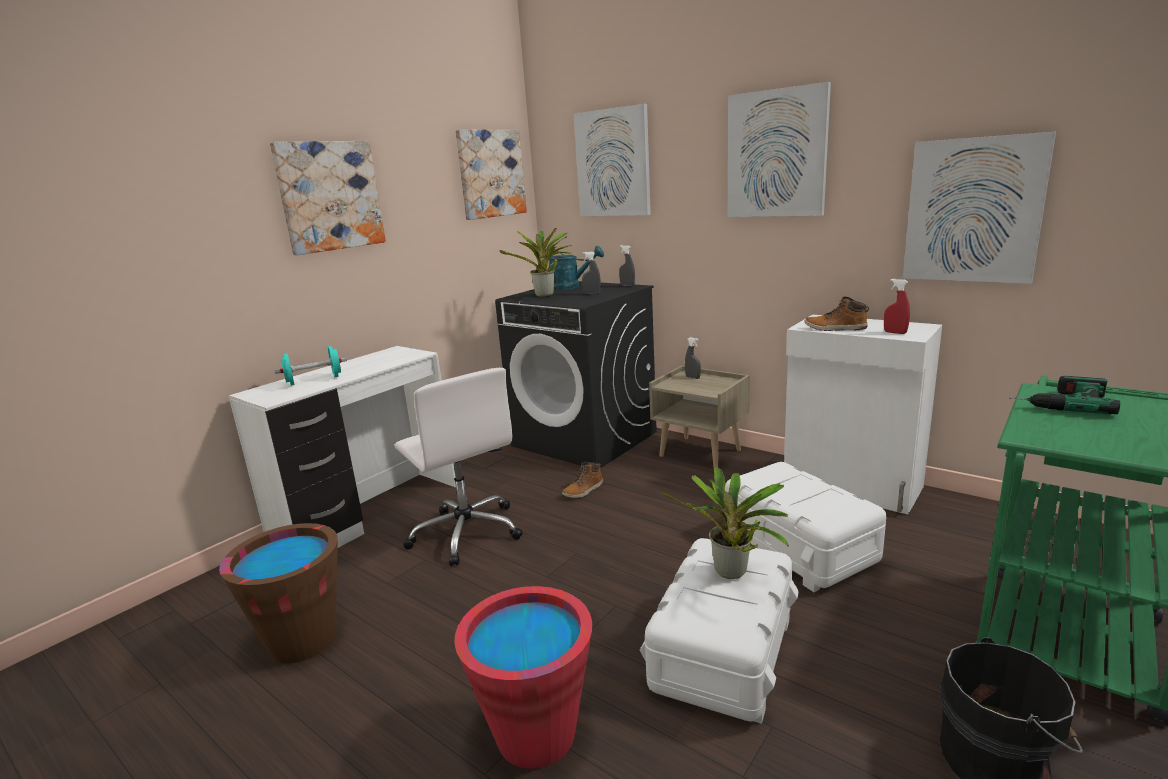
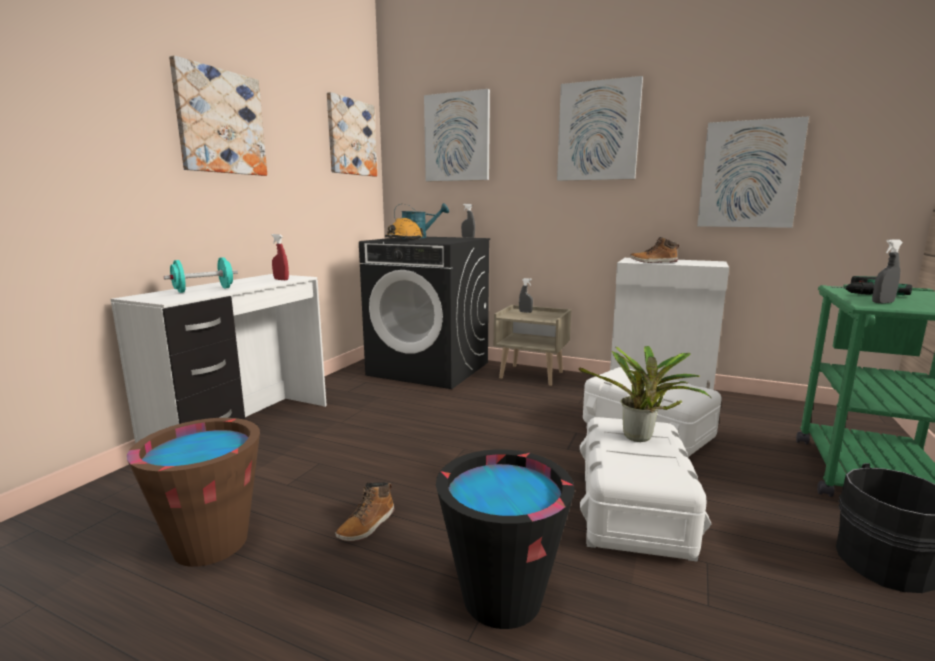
camera: 15 degrees left, 5 degrees down
white office chair [395,368,523,566] -> none
red bucket [454,586,592,769] -> black bucket [436,449,574,629]
potted plant [500,228,573,297] -> orange hard hat [384,218,424,239]
boot [562,462,603,498] -> boot moved to [335,482,395,542]
grey spray bottle [582,251,601,294] -> grey spray bottle moved to [872,239,903,303]
red spray bottle [884,279,910,334] -> red spray bottle moved to [271,234,289,280]

